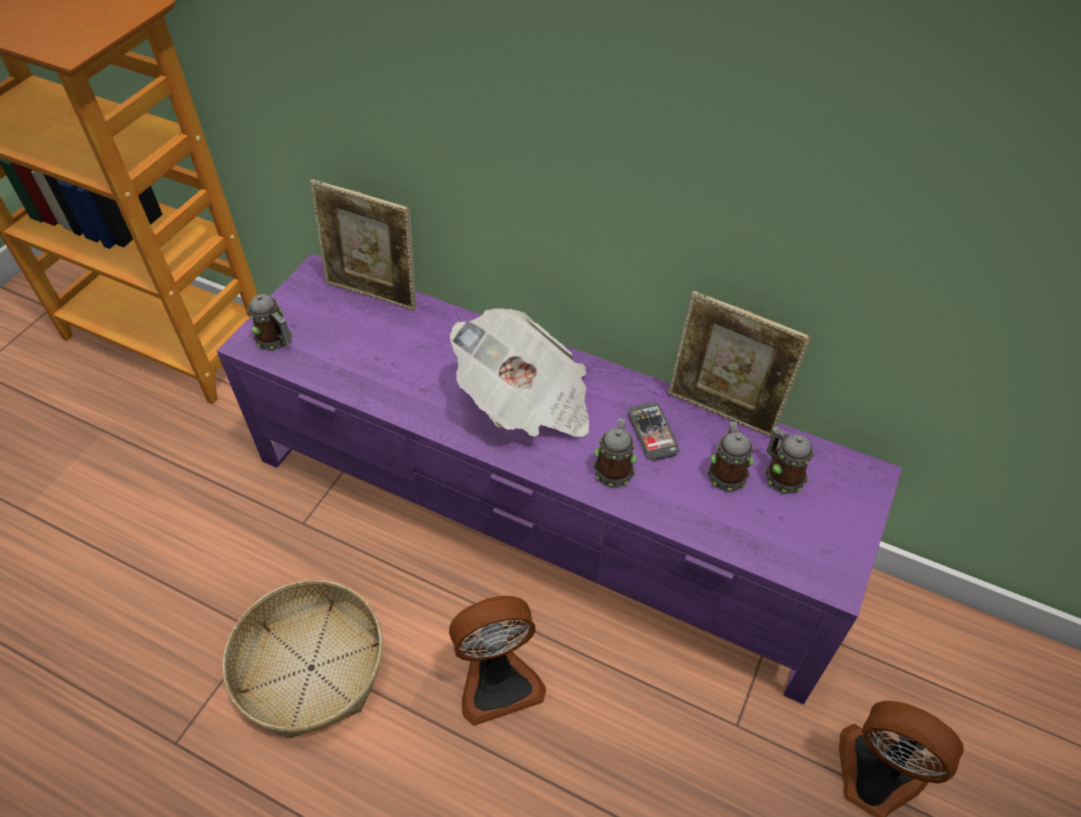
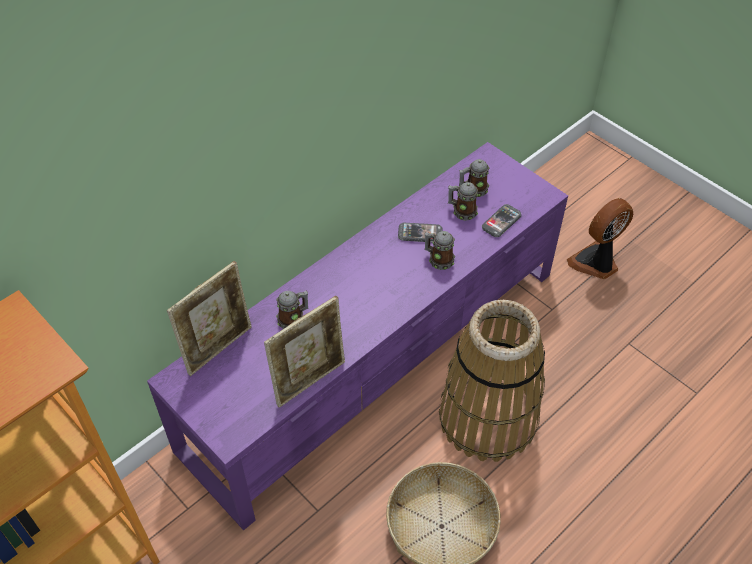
camera: 70 degrees left, 0 degrees up
mug [247,294,292,351] -> mug moved to [276,291,309,329]
fan [449,596,546,726] -> basket [439,300,545,462]
newspaper [450,308,589,437] -> none
picture frame [668,291,811,437] -> picture frame moved to [264,296,345,408]
none -> phone [482,204,522,237]

